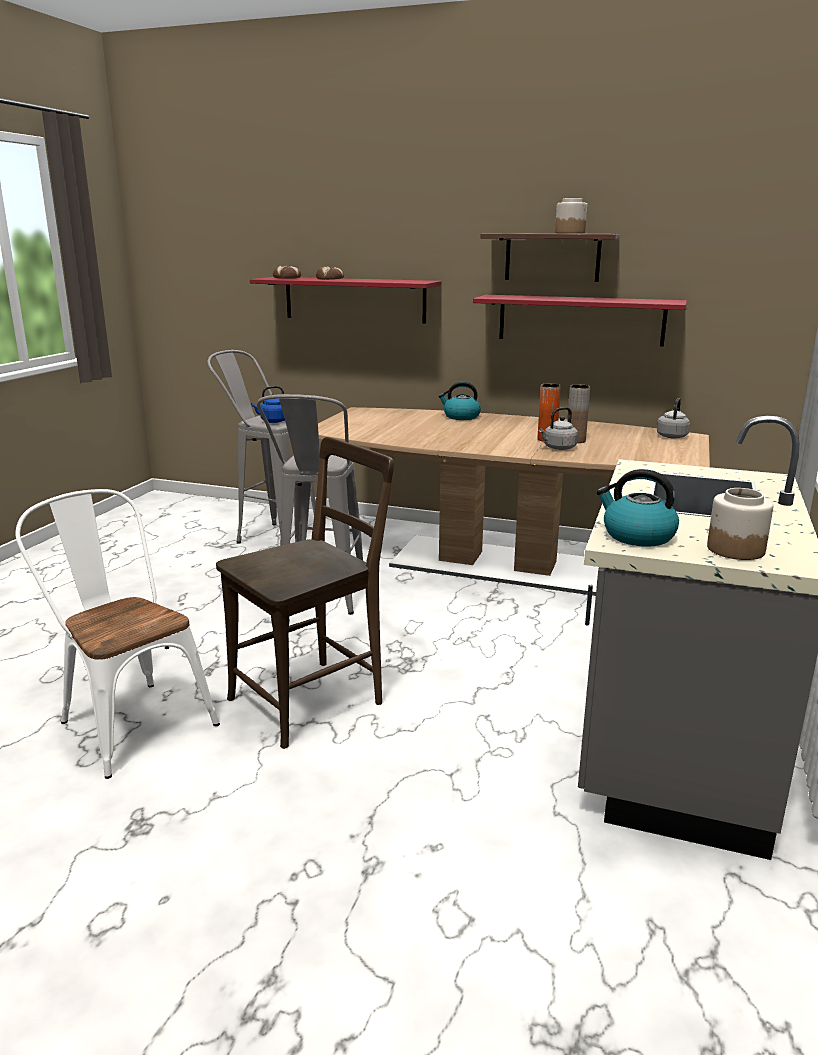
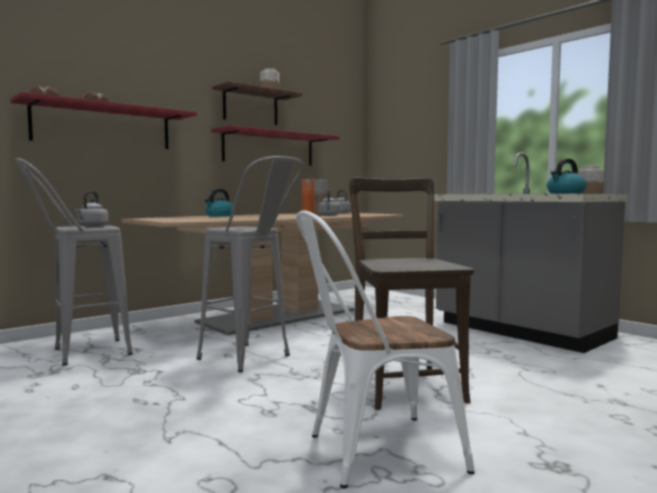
camera: 60 degrees left, 15 degrees down
blue kettle [251,386,285,423] -> grey kettle [75,191,109,227]

